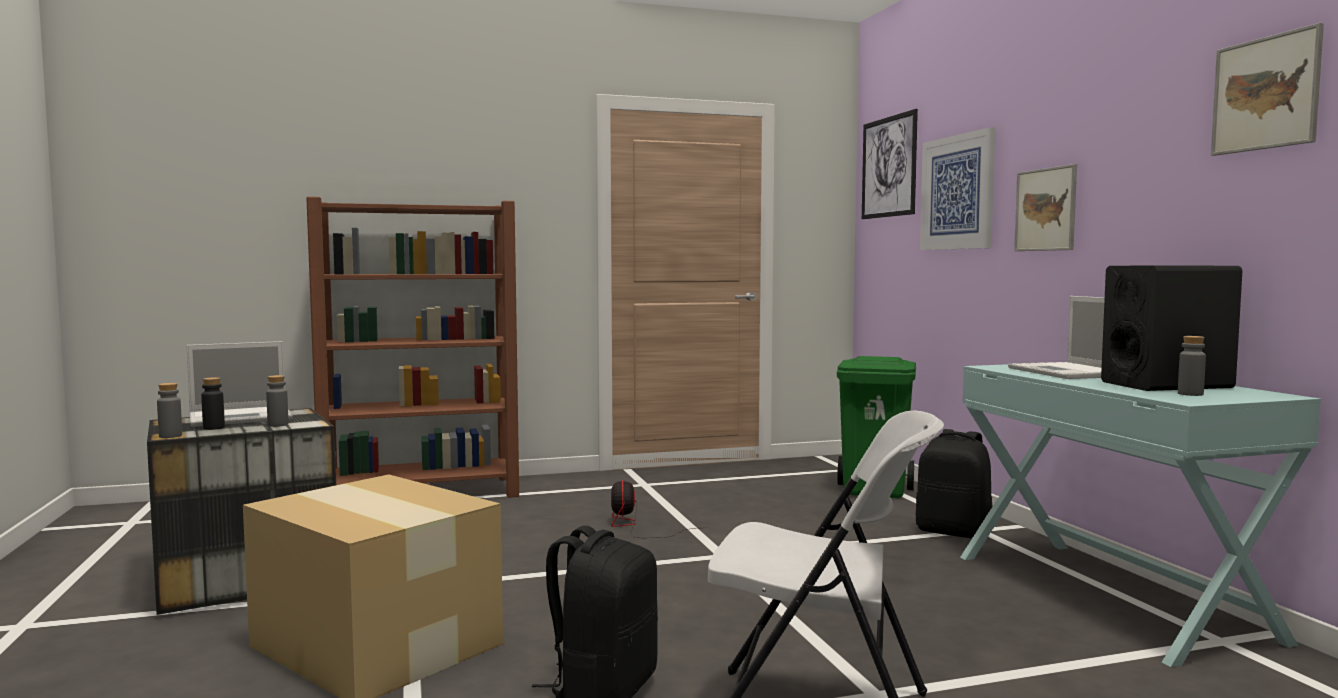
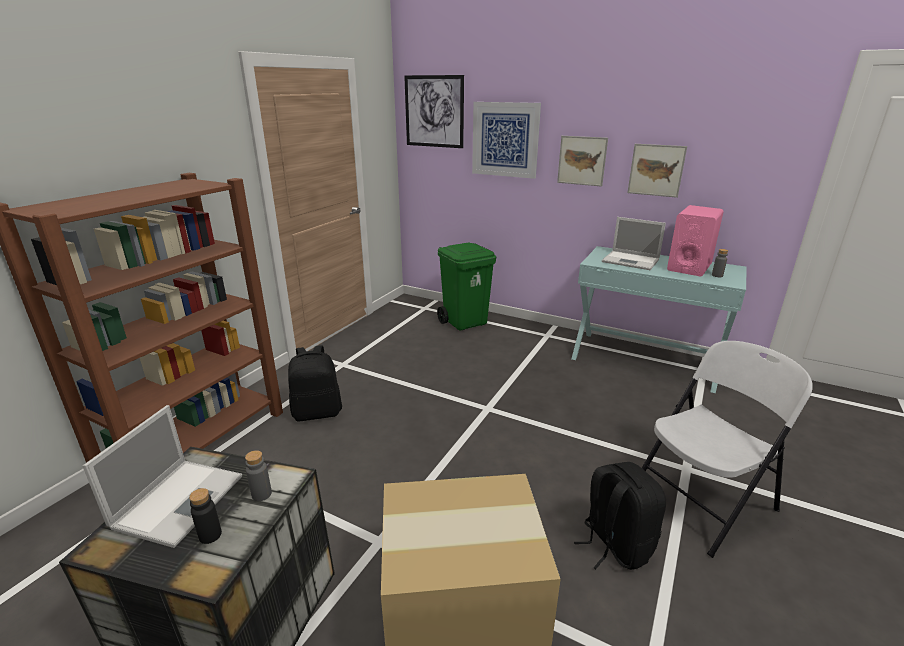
camera: 45 degrees left, 20 degrees up
grey bottle [157,383,182,438] -> none
fan [611,480,696,538] -> none
black backpack [916,429,992,538] -> black backpack moved to [288,345,342,421]
black speaker [1101,265,1242,391] -> pink speaker [667,205,724,277]
picture [1211,23,1324,156] -> picture moved to [627,144,687,198]

